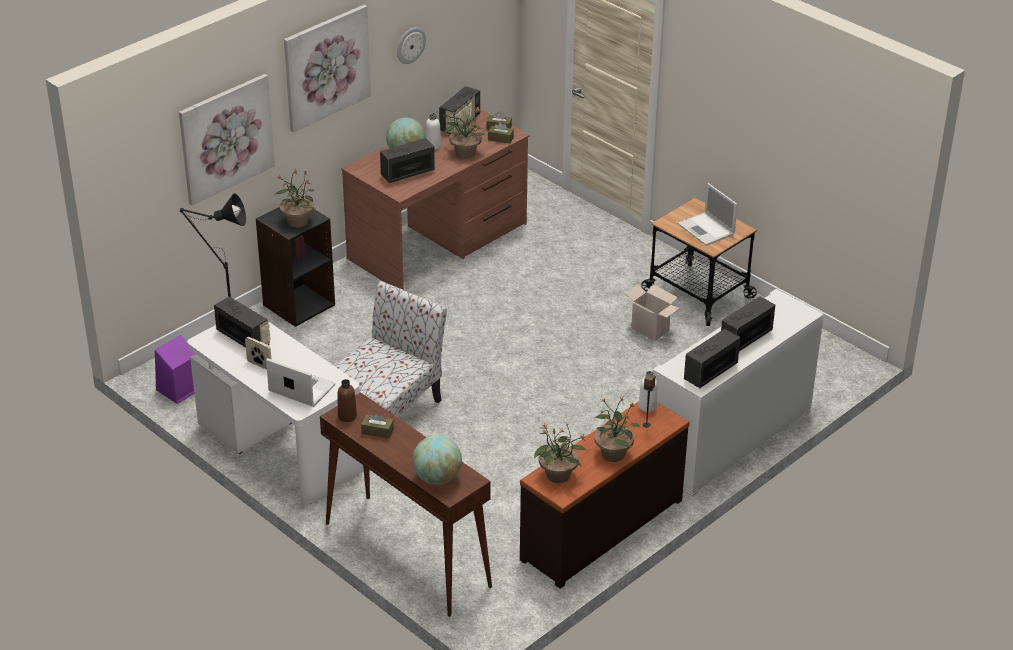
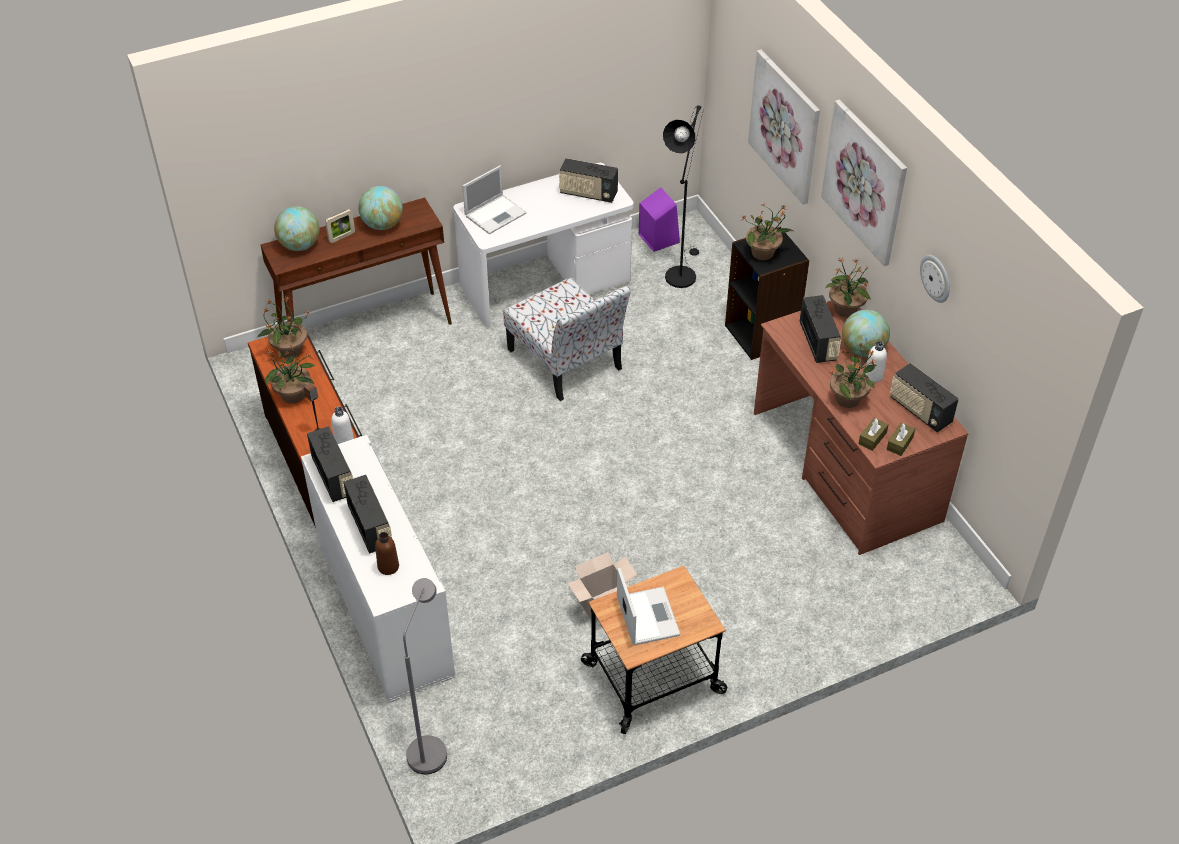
camera: 110 degrees right, 10 degrees up
radio [214,296,271,348] -> radio turned 45 degrees clockwise [559,158,618,203]
picture frame [245,337,272,370] -> picture frame moved to [325,209,355,243]
brown bottle [337,379,357,422] -> brown bottle moved to [375,532,399,575]
brown tissue box [361,413,394,439] -> globe [359,186,403,230]
laptop [678,183,738,246] -> laptop turned 90 degrees clockwise [617,568,680,645]
none -> grey floor lamp [403,578,447,774]
none -> potted plant [825,258,871,317]

